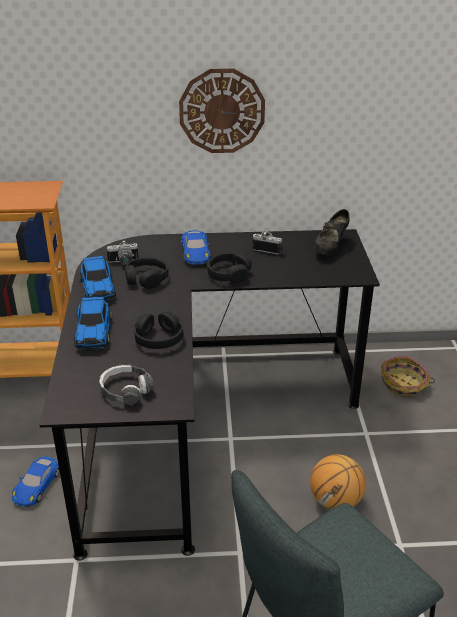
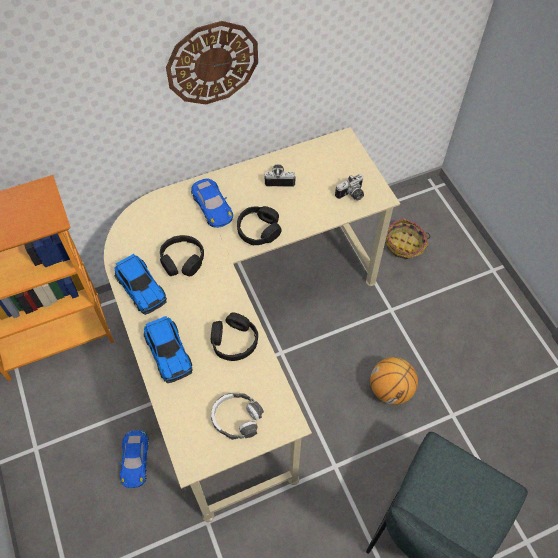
camera: 20 degrees left, 25 degrees up
black desk [40,229,380,561] -> beige desk [104,127,400,522]
camera [107,240,139,266] -> camera moved to [335,174,364,201]
black shoe [314,209,349,256] -> none

